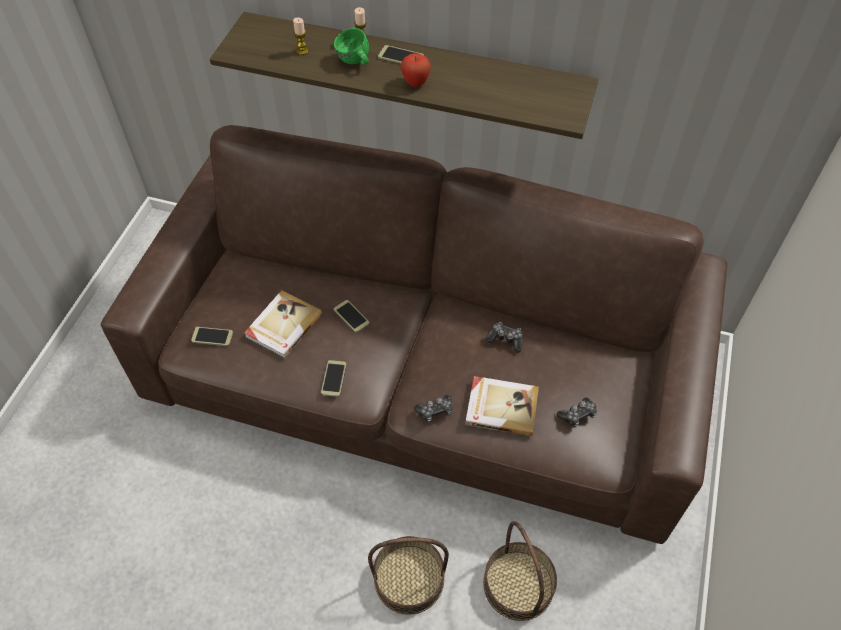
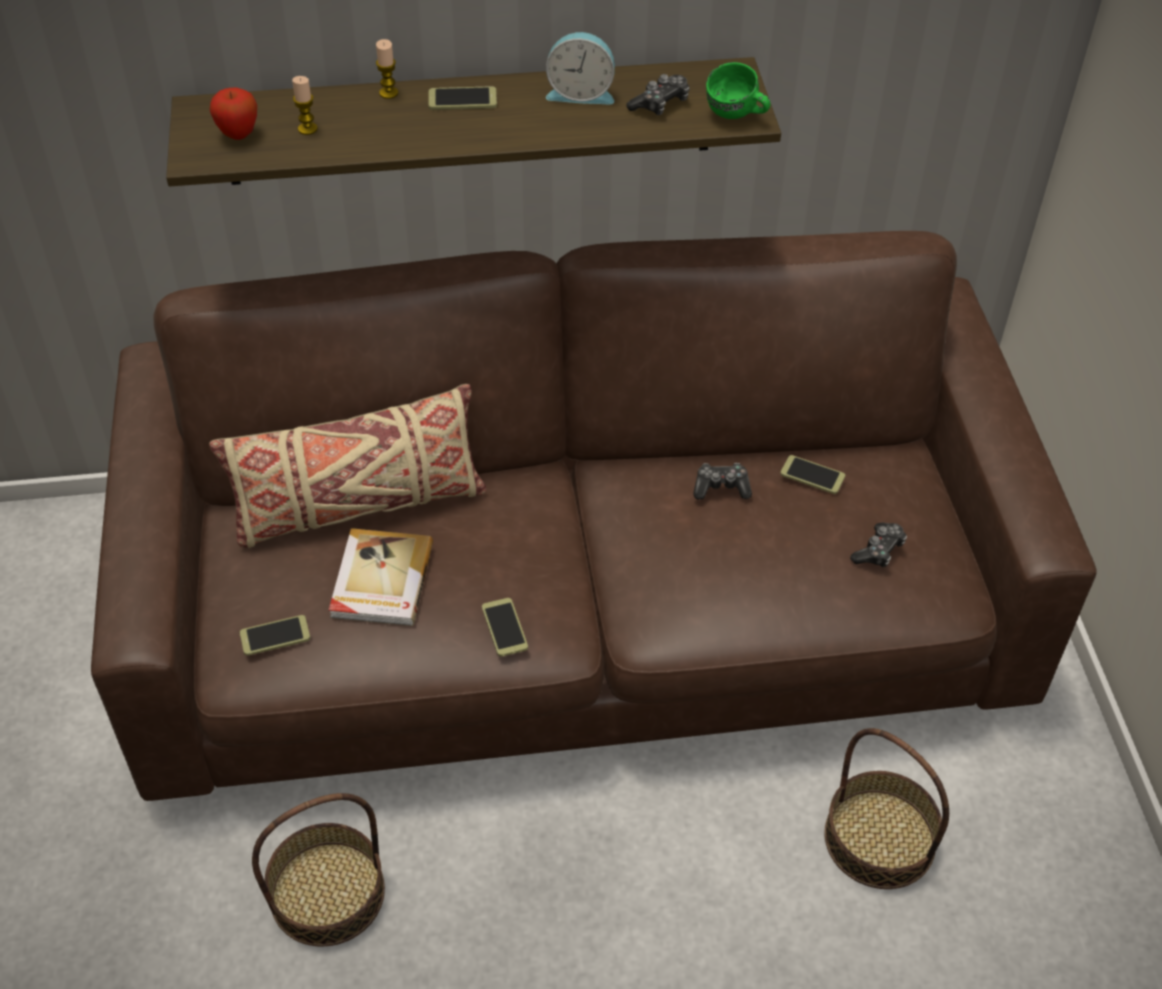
camera: 25 degrees left, 5 degrees down
green mug [334,28,369,65] -> green mug moved to [706,62,770,119]
phone [334,300,369,332] -> phone moved to [780,455,845,494]
basket [368,536,449,615] -> basket moved to [252,793,385,947]
apple [401,53,431,87] -> apple moved to [209,88,257,140]
game controller [414,395,453,422] -> game controller moved to [626,74,690,115]
book [465,376,539,436] -> none
none -> beige pillow [209,384,486,548]
none -> alarm clock [546,32,615,105]

